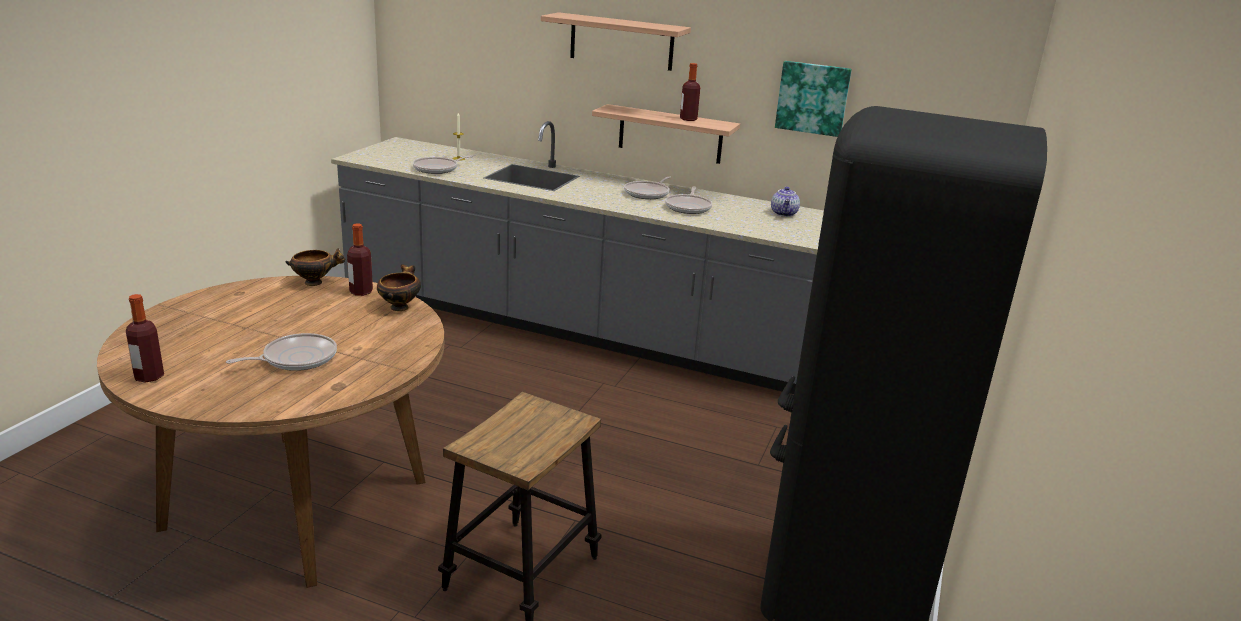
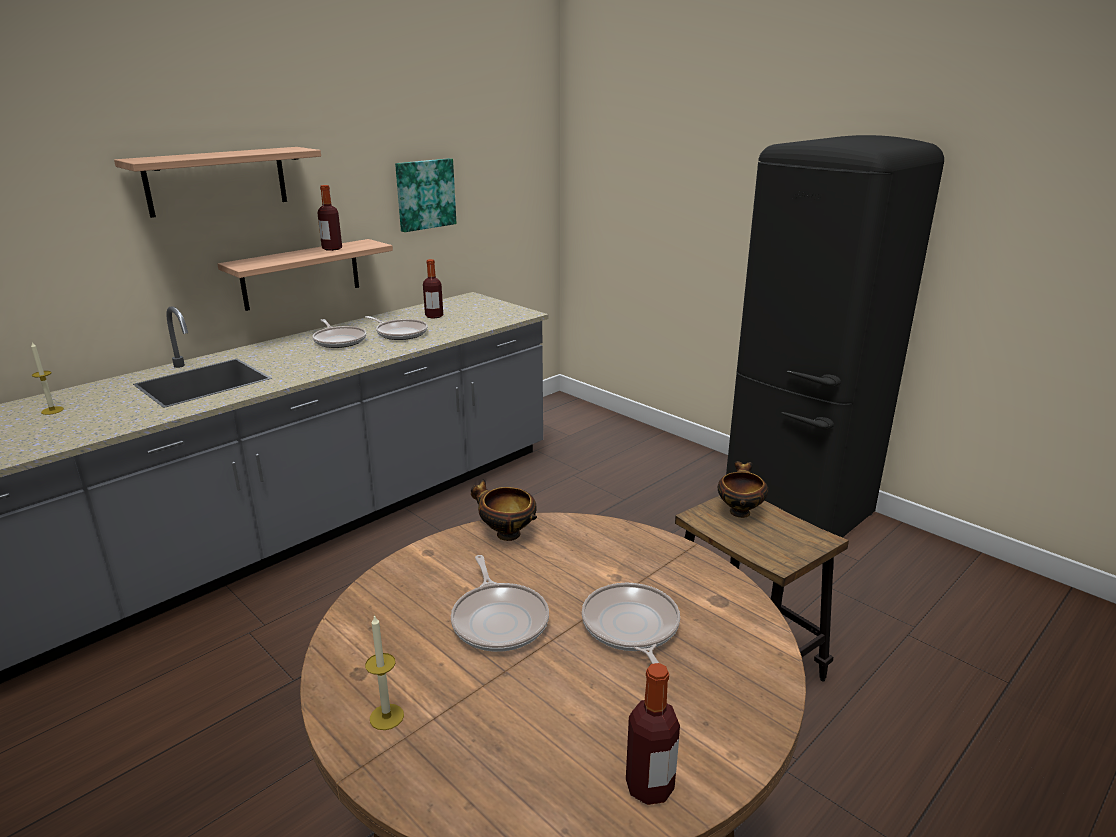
camera: 65 degrees left, 0 degrees up
bowl [285,248,345,286] -> bowl moved to [718,461,769,518]
bottle [347,223,373,296] -> bottle moved to [423,259,443,319]
frying pan [413,155,474,174] -> frying pan moved to [451,555,549,652]
teapot [771,187,800,217] -> none
none -> candle [365,614,404,730]

